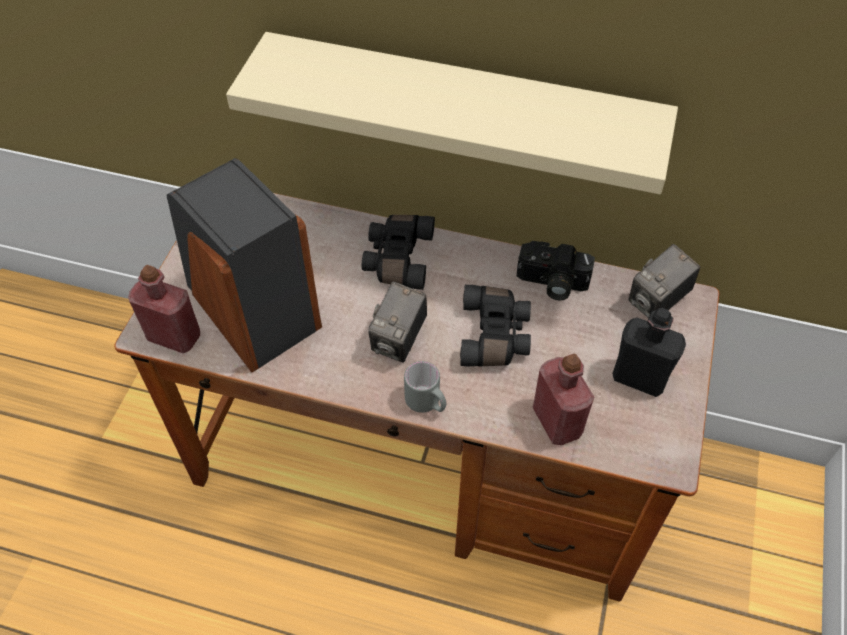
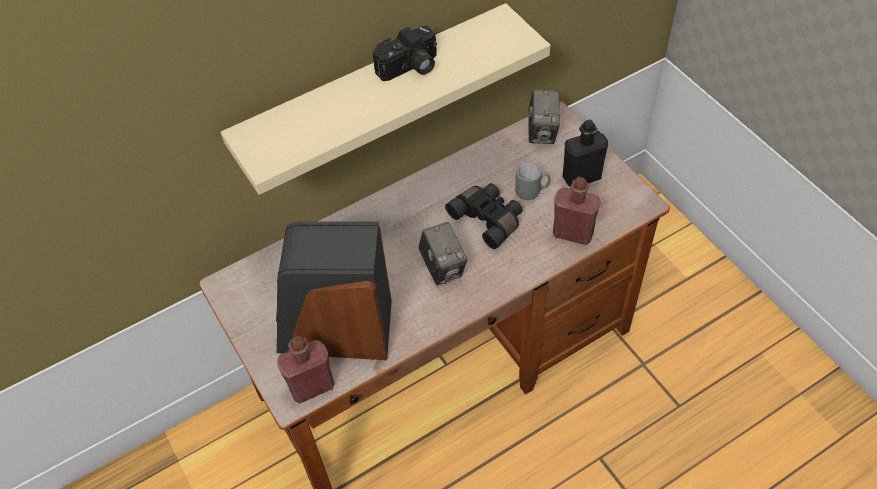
camera: 45 degrees left, 0 degrees up
black binoculars [362,215,435,290] -> none
grey mug [404,361,446,413] -> grey mug moved to [515,162,551,200]
camera [517,241,595,300] -> camera moved to [372,25,437,81]

